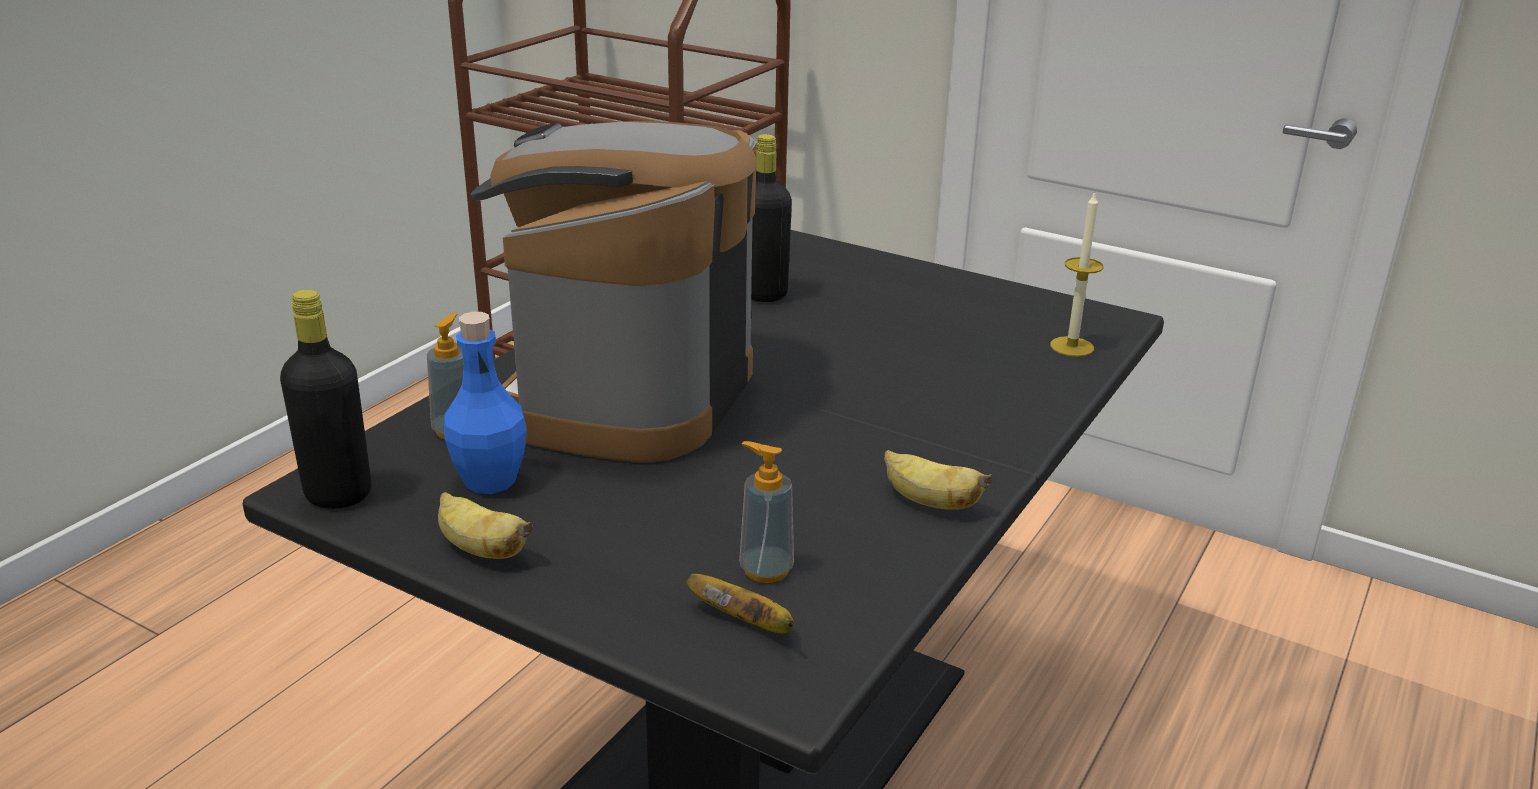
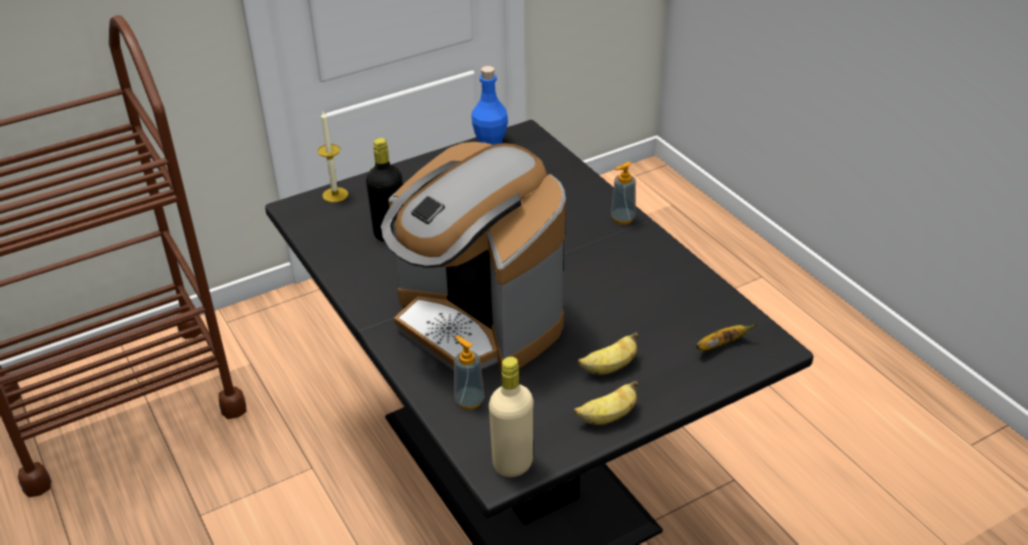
camera: 60 degrees left, 10 degrees up
black bottle [280,290,371,509] -> beige bottle [489,357,533,477]
blue bottle [444,312,527,494] -> blue bottle moved to [471,66,508,145]
soap dispenser [739,441,794,583] -> soap dispenser moved to [611,162,636,224]
banana [884,450,992,510] -> banana moved to [578,332,638,375]
candle [1050,192,1103,357] -> candle moved to [318,111,348,203]

